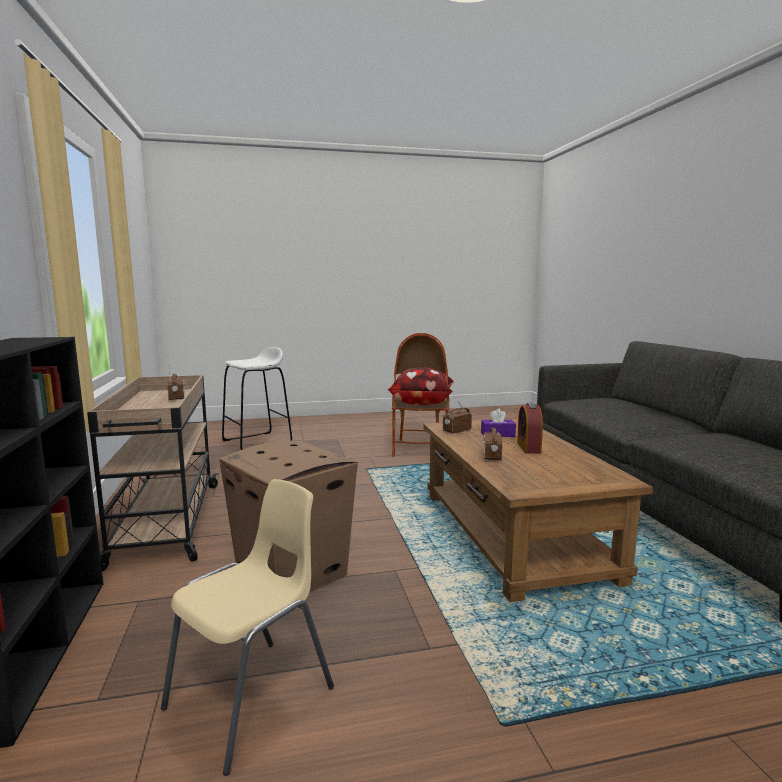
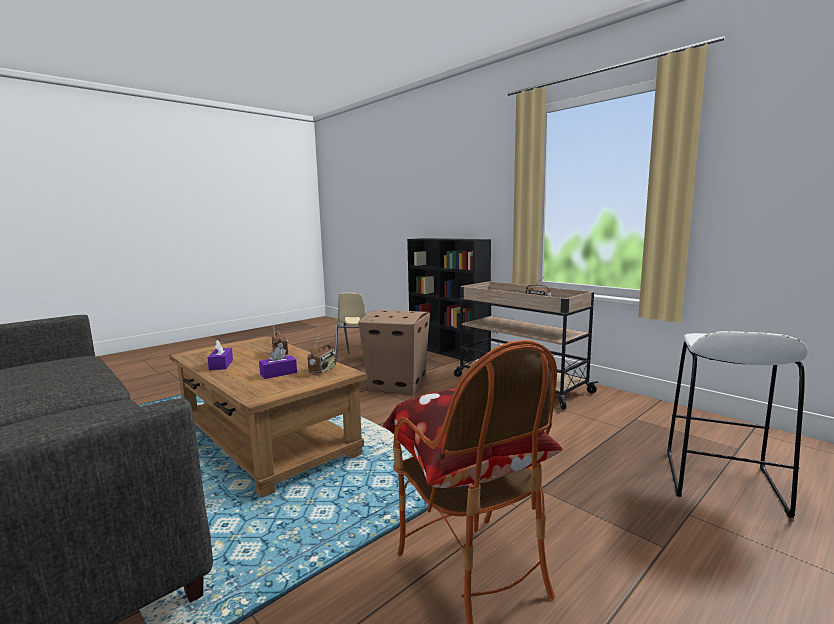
camera: 150 degrees right, 0 degrees up
alarm clock [517,402,543,454] -> none
none -> purple tissue box [207,340,233,370]

